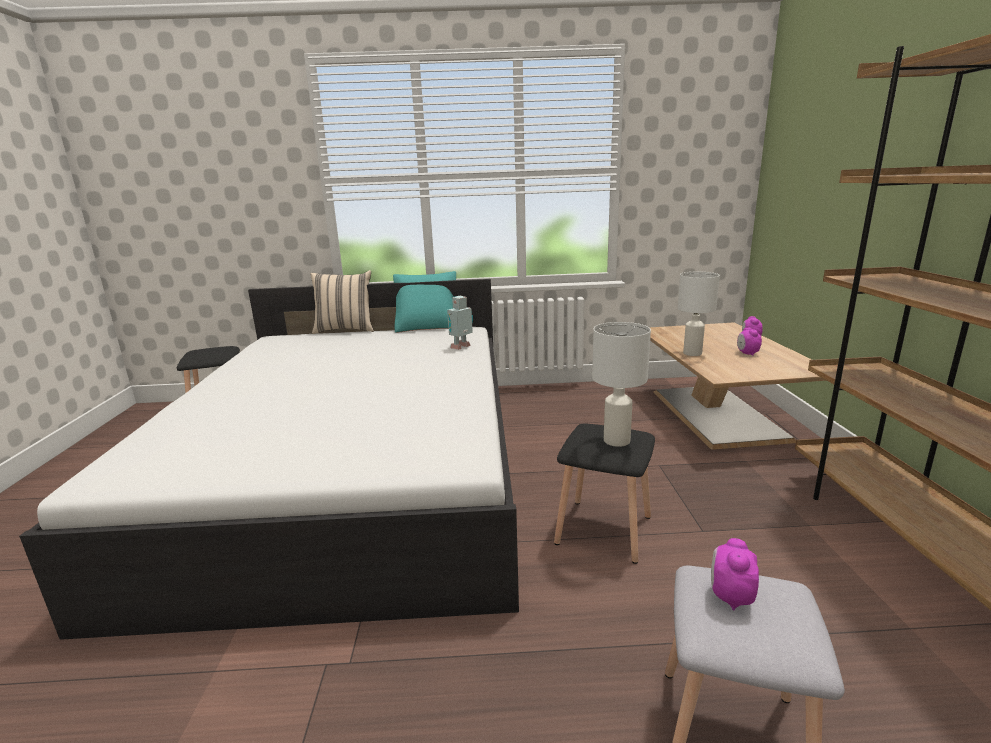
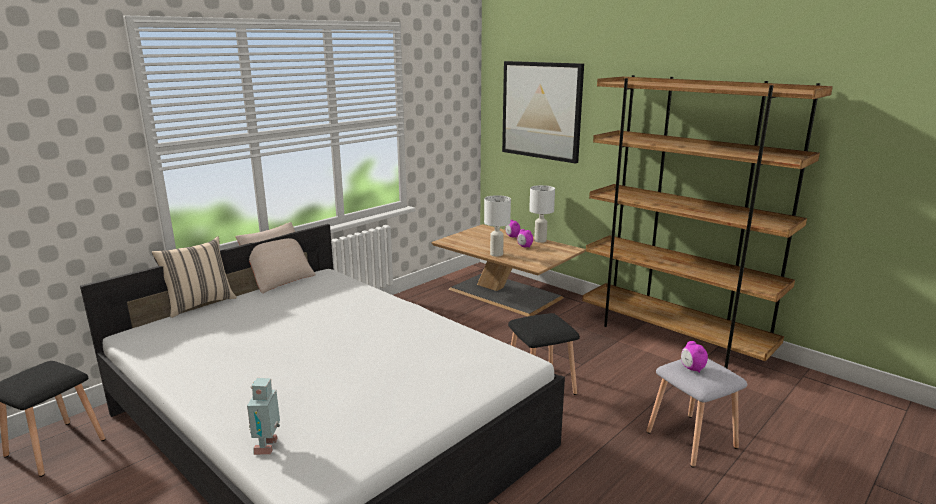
camera: 45 degrees left, 0 degrees up
turquoise pillow [393,271,456,333] -> beige pillow [236,222,316,293]
toy robot [447,296,473,350] -> toy robot moved to [247,378,280,455]
white table lamp [592,322,651,447] -> white table lamp moved to [529,185,555,243]
none -> picture [502,61,584,163]

